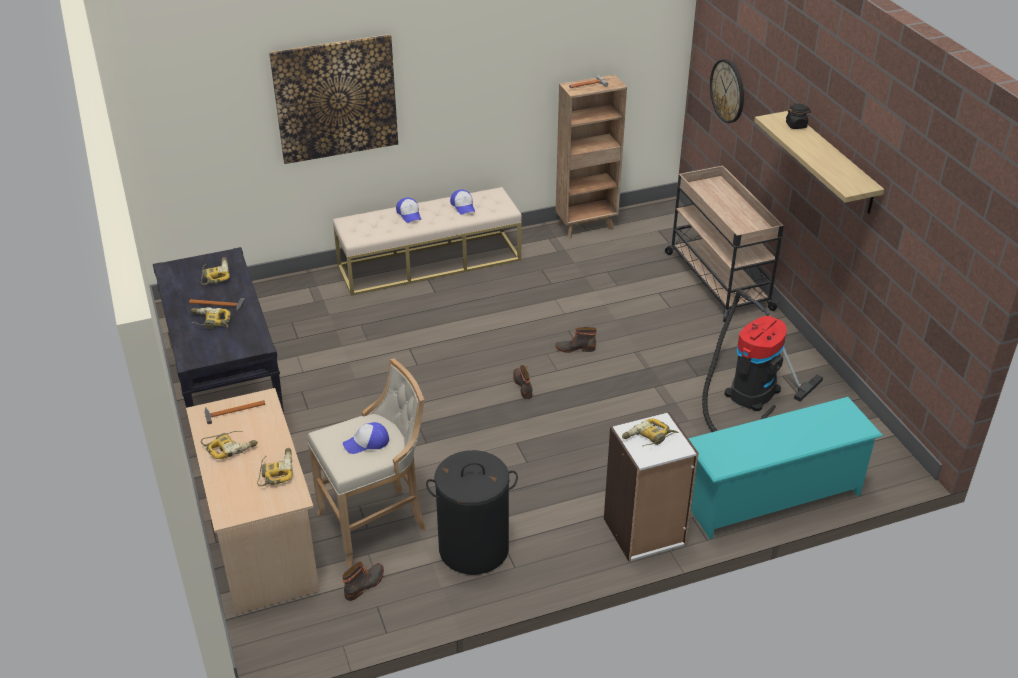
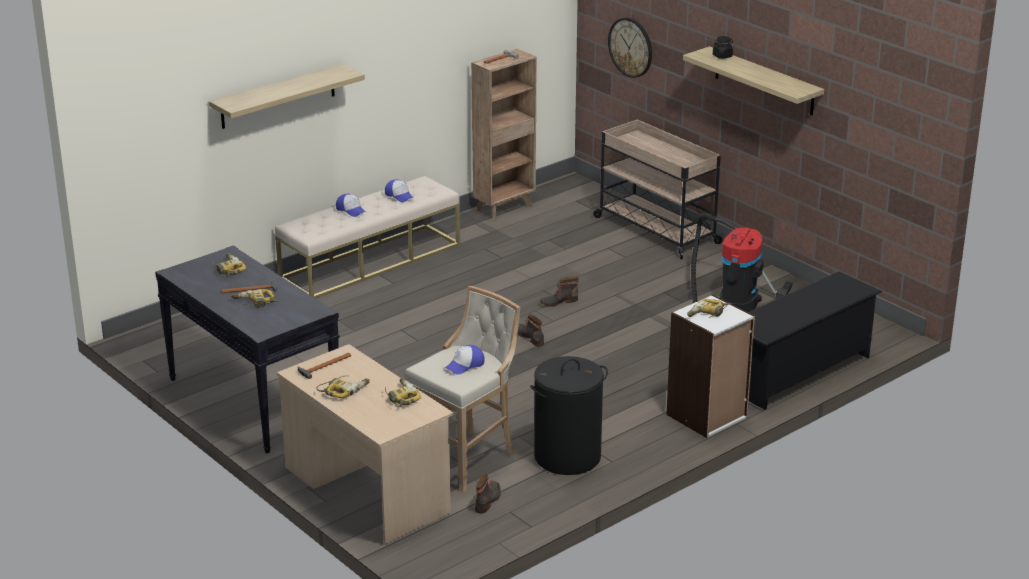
camera: 20 degrees left, 10 degrees down
picture [269,34,398,164] -> shelf [209,64,365,129]
turquoise shoe rack [688,397,883,539] -> black shoe rack [749,271,882,410]

